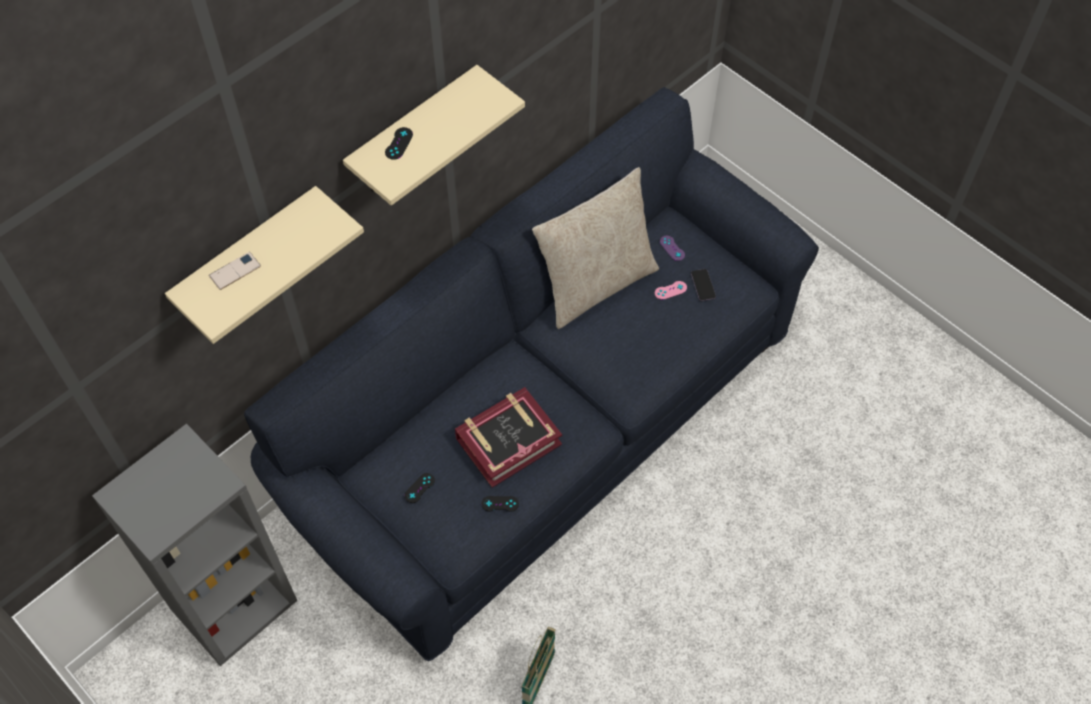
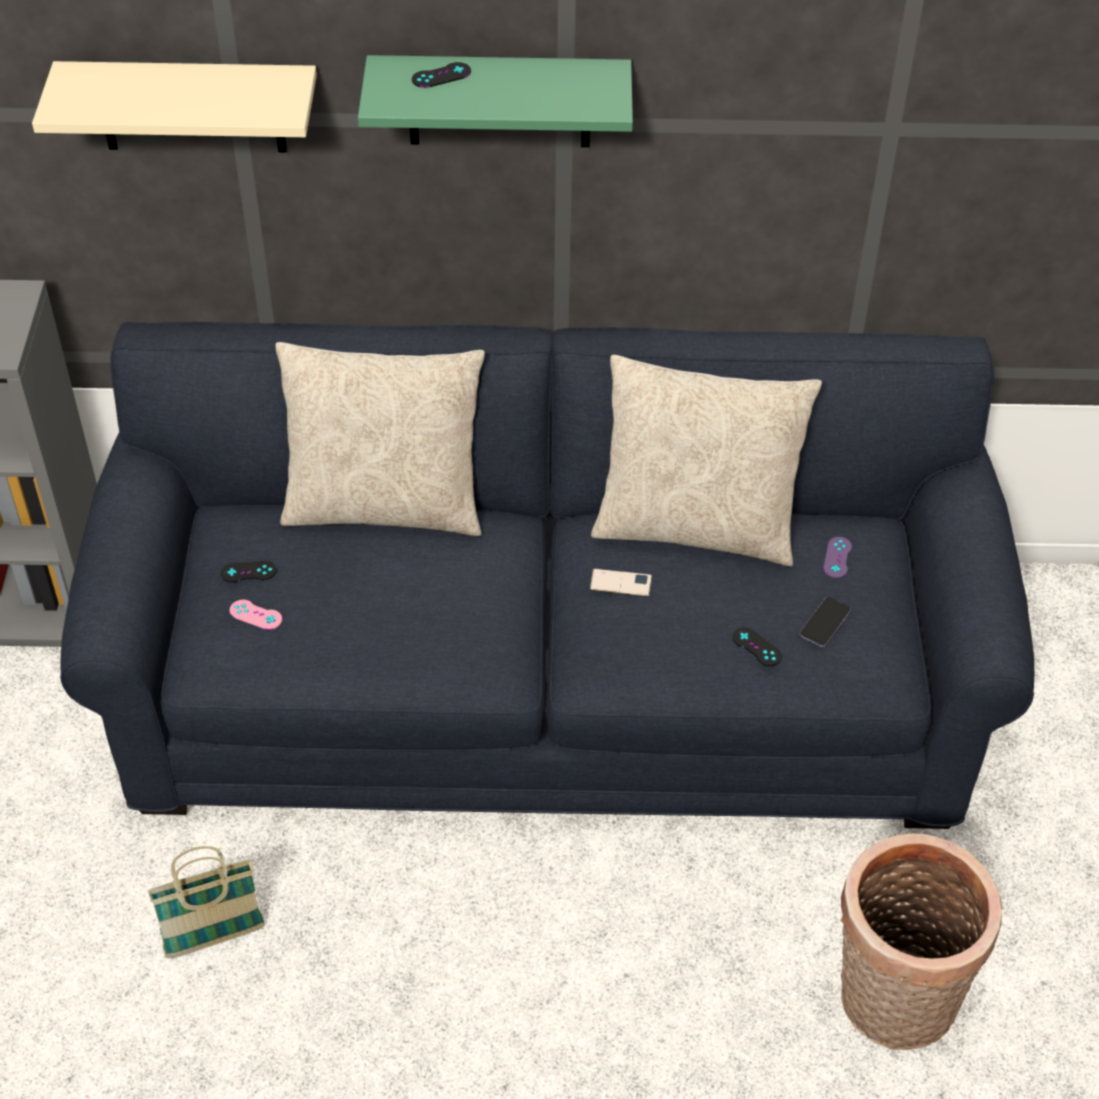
camera: 45 degrees right, 10 degrees down
phone [209,252,261,290] -> phone moved to [590,568,652,596]
beige shelf [343,65,525,206] -> green shelf [358,55,633,147]
book [455,387,562,488] -> none
black game controller [481,496,519,512] -> black game controller moved to [732,627,782,666]
pink game controller [655,281,687,300] -> pink game controller moved to [230,600,282,630]
none -> beige pillow [275,342,485,536]
none -> basket [841,833,1002,1050]

